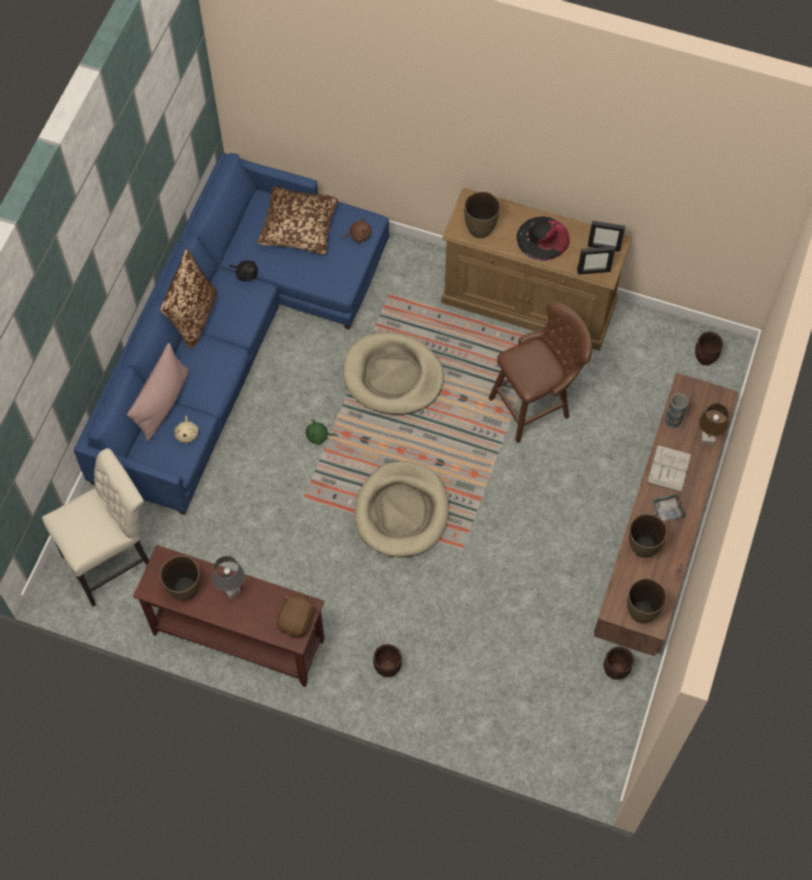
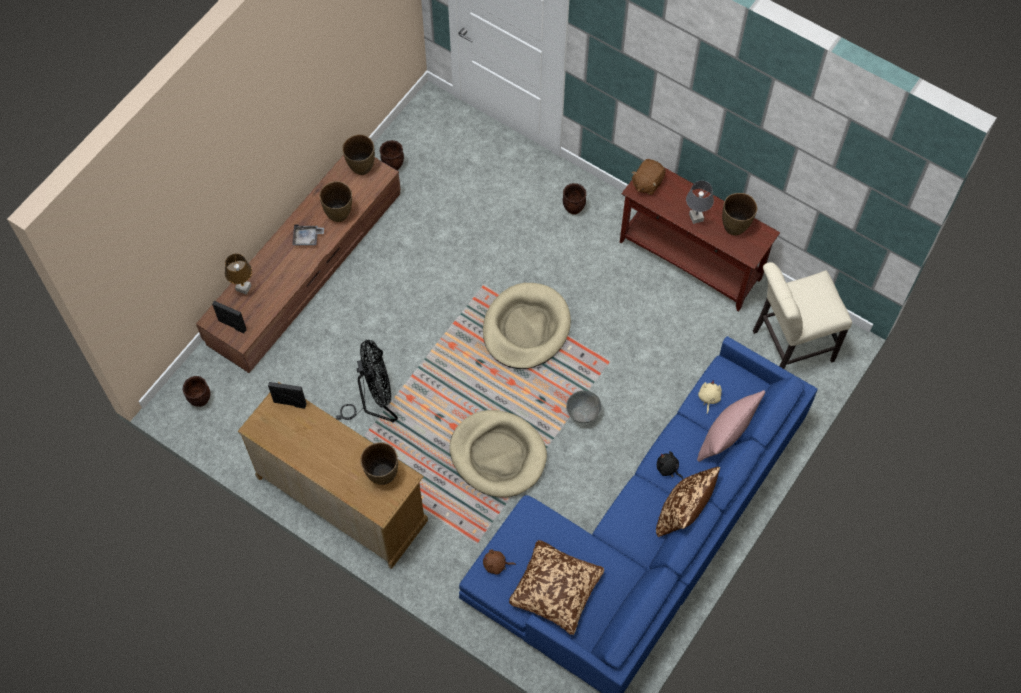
camera: 165 degrees left, 0 degrees up
black plush toy [230,260,258,281] -> black plush toy moved to [657,451,683,479]
green plush toy [306,420,338,444] -> grey bowl [566,390,601,423]
brown stool [489,301,592,443] -> black fan [336,340,398,423]
black hat [516,216,569,261] -> none
picture frame [588,221,625,252] -> picture frame moved to [212,301,247,334]
white book [647,444,692,493] -> none
vase [665,394,688,428] -> none

